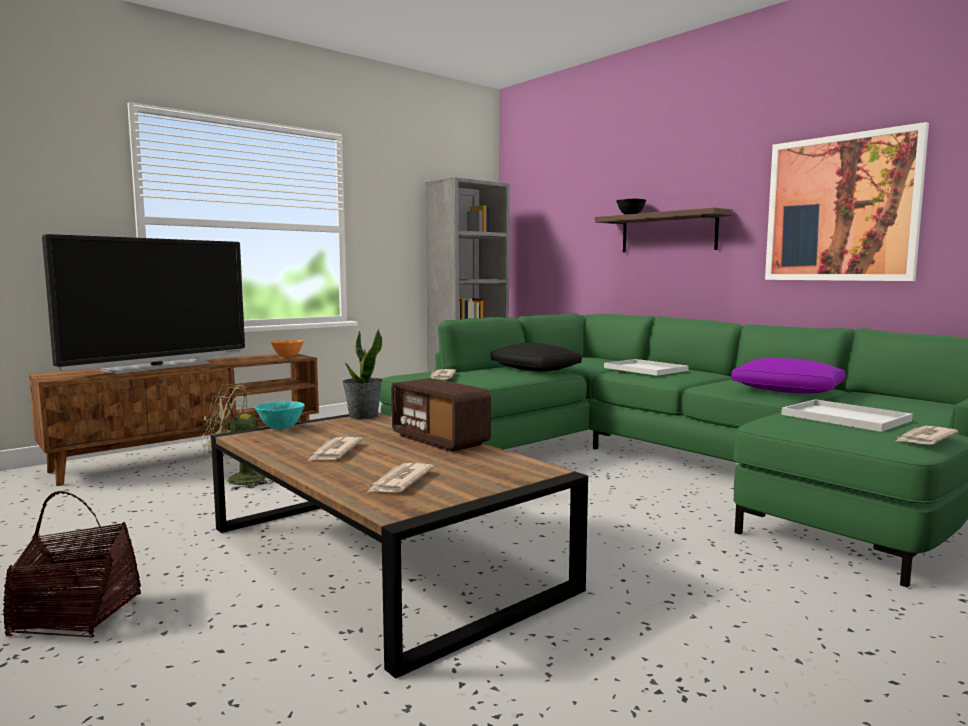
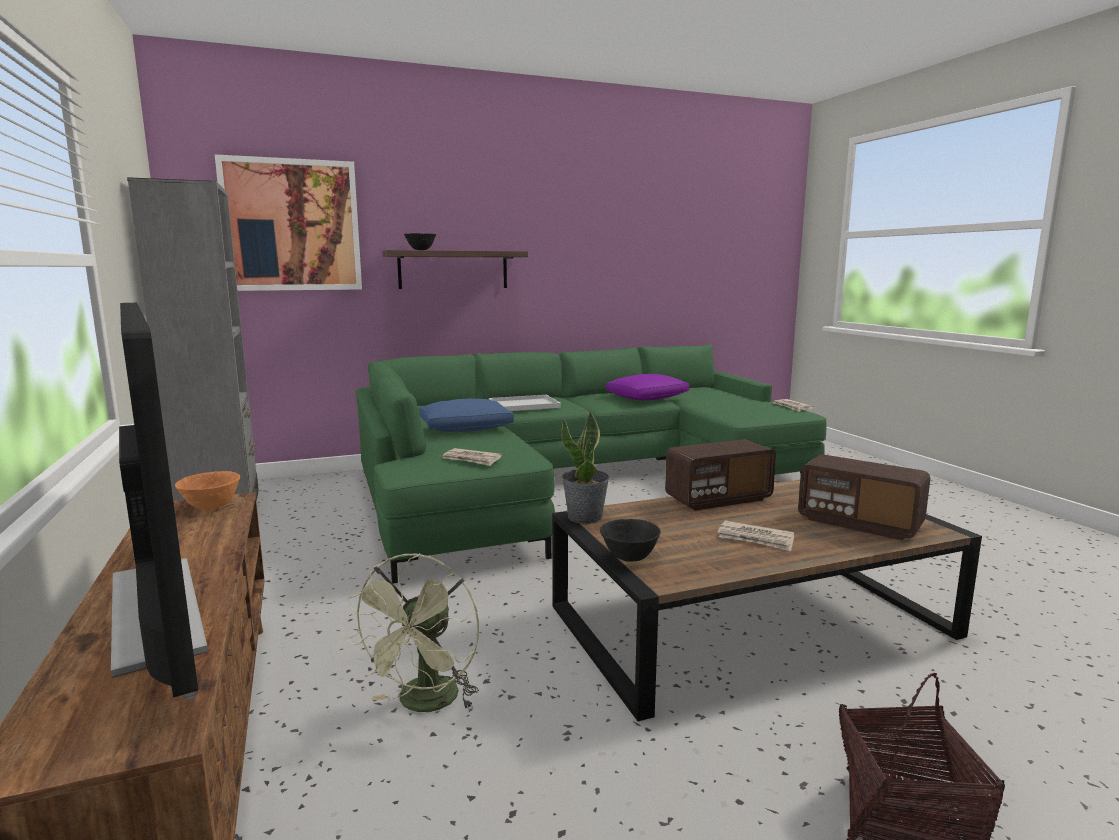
camera: 70 degrees left, 5 degrees up
turquoise bowl [255,401,305,430] -> black bowl [600,519,661,562]
newspaper [366,463,434,493] -> radio [798,454,930,540]
black pillow [490,343,582,372] -> blue pillow [419,399,514,432]
picture [765,122,929,281] -> picture moved to [215,154,362,291]
white tray [781,399,913,432] -> none

